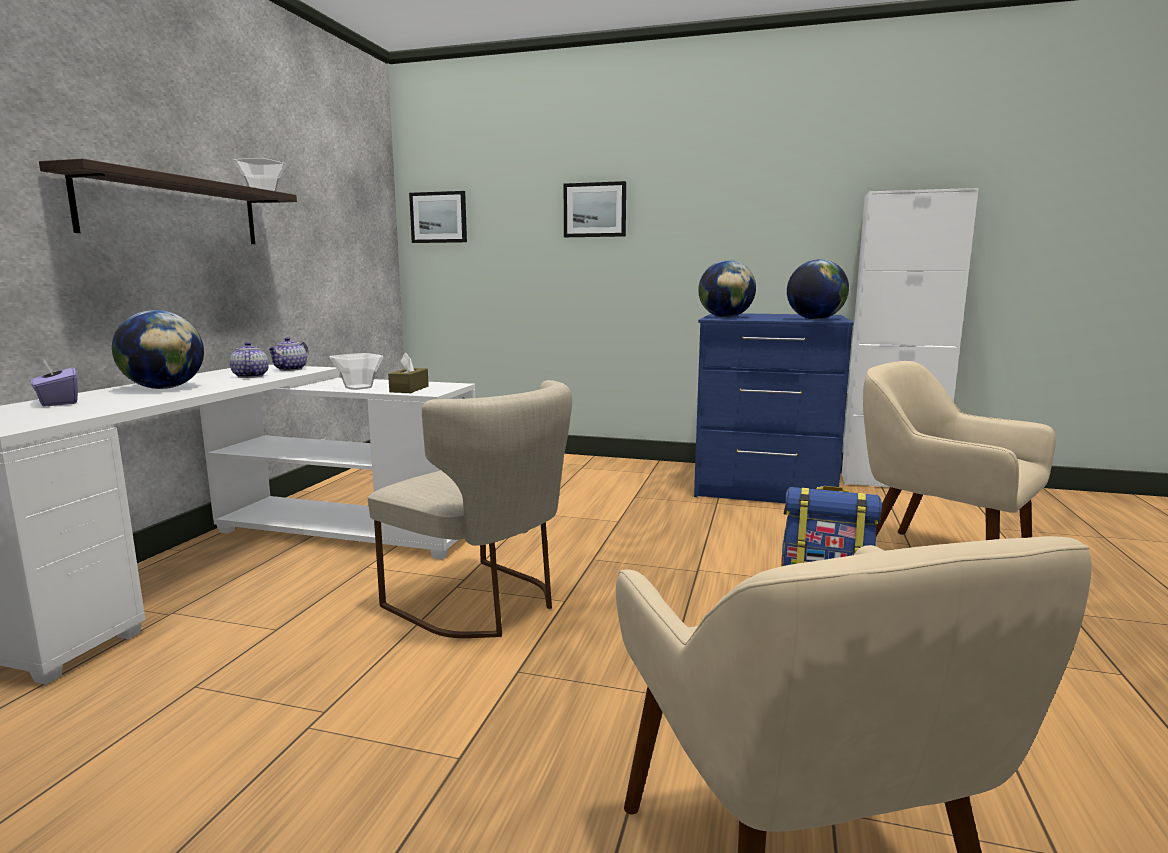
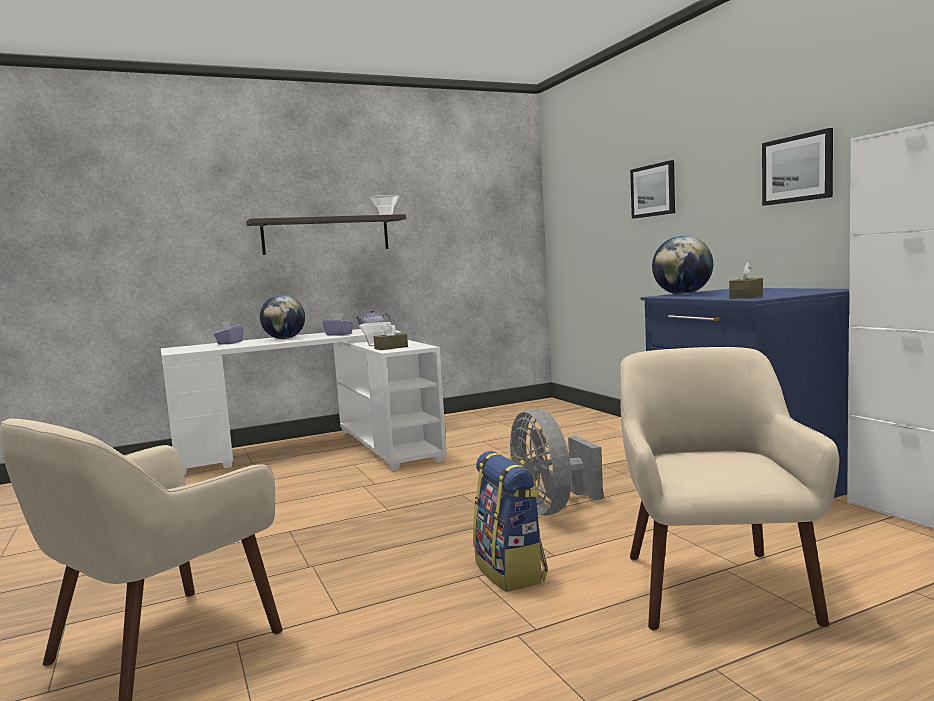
camera: 50 degrees right, 5 degrees down
teapot [230,342,269,378] -> purple tissue box [322,313,354,335]
beige chair [368,380,572,638] -> none
picture [409,191,467,243] -> picture moved to [762,128,833,206]
globe [787,259,849,320] -> brown tissue box [729,262,763,299]
none -> grey fan [510,409,603,515]

